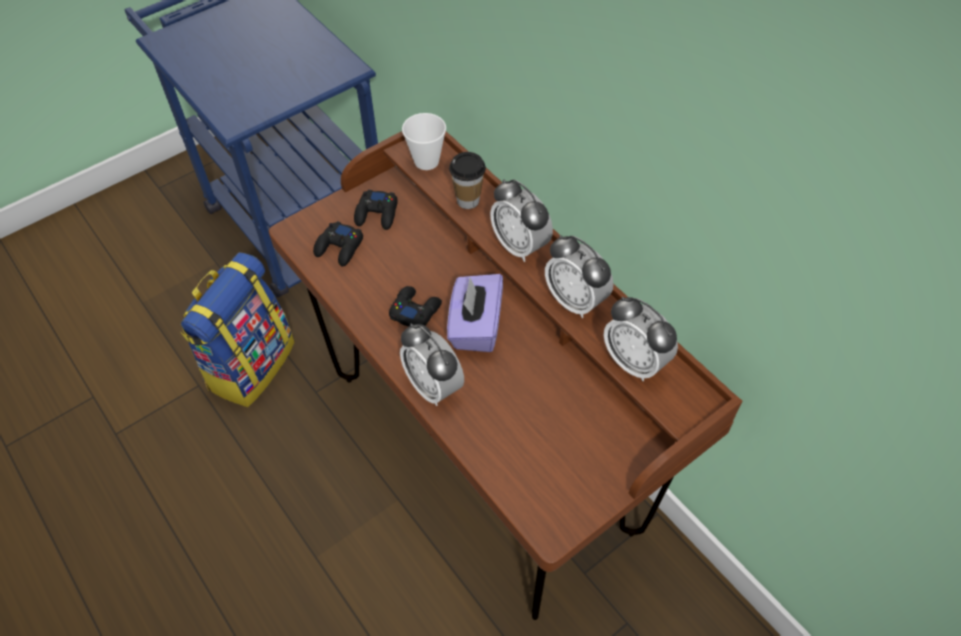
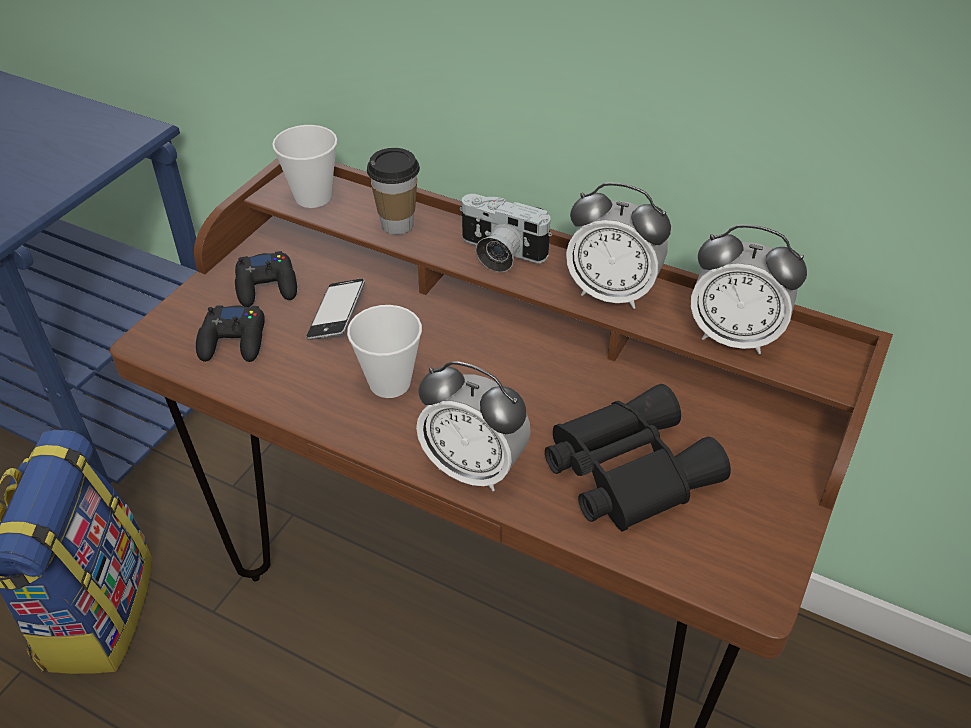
camera: 25 degrees left, 10 degrees down
black game controller [389,286,442,326] -> cup [347,305,422,398]
purple tissue box [447,274,503,352] -> none
alarm clock [490,179,553,262] -> camera [460,194,552,272]
none -> phone [306,278,365,340]
none -> black binoculars [545,384,731,531]

